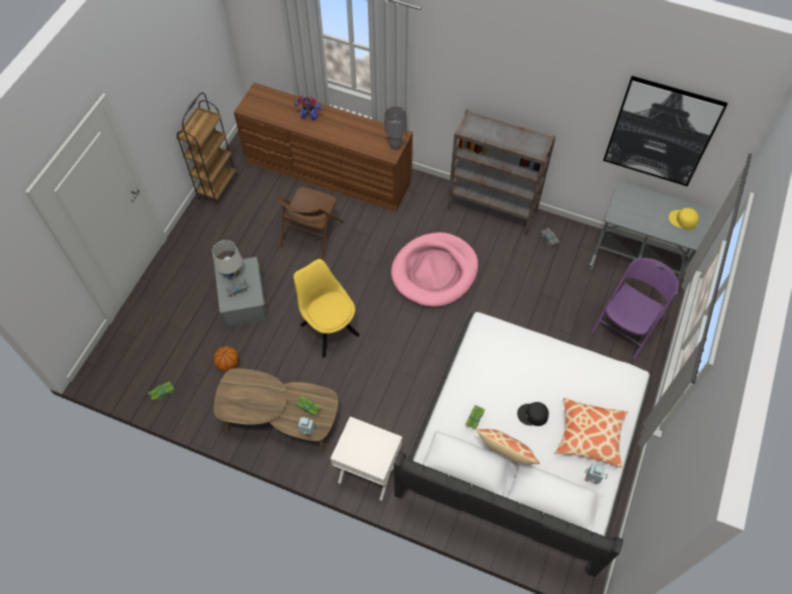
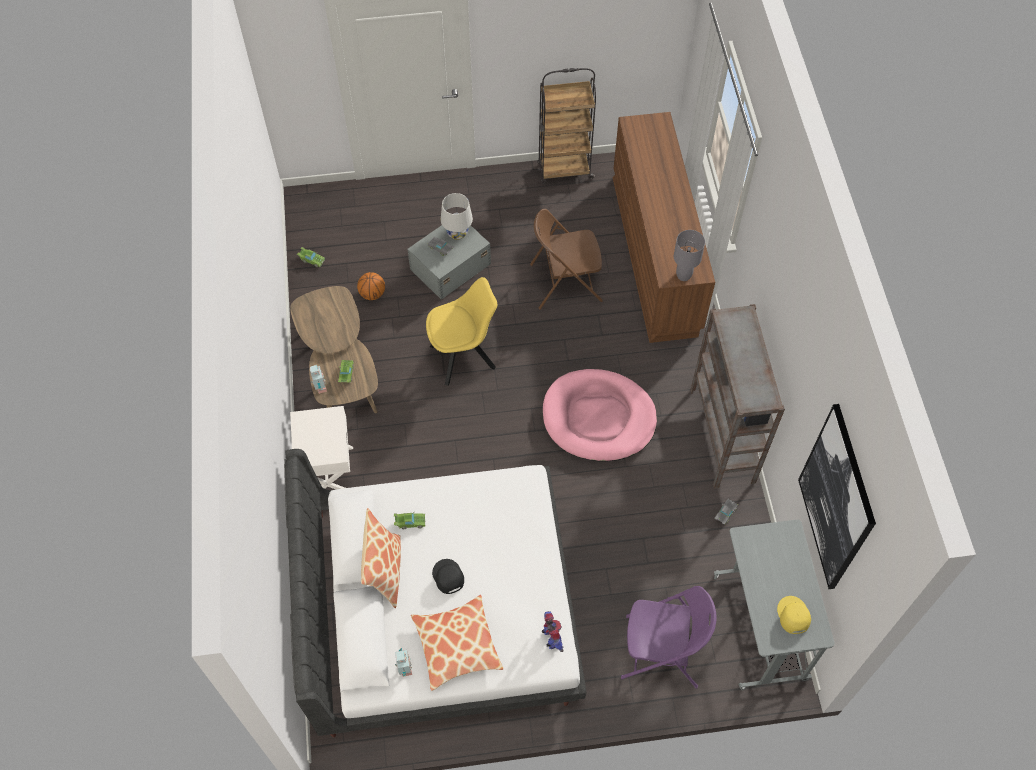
camera: 60 degrees right, 0 degrees up
yellow chair [293,259,359,358] -> yellow chair turned 45 degrees clockwise [426,277,498,386]
toy robot [294,96,323,121] -> toy robot moved to [542,611,564,652]

